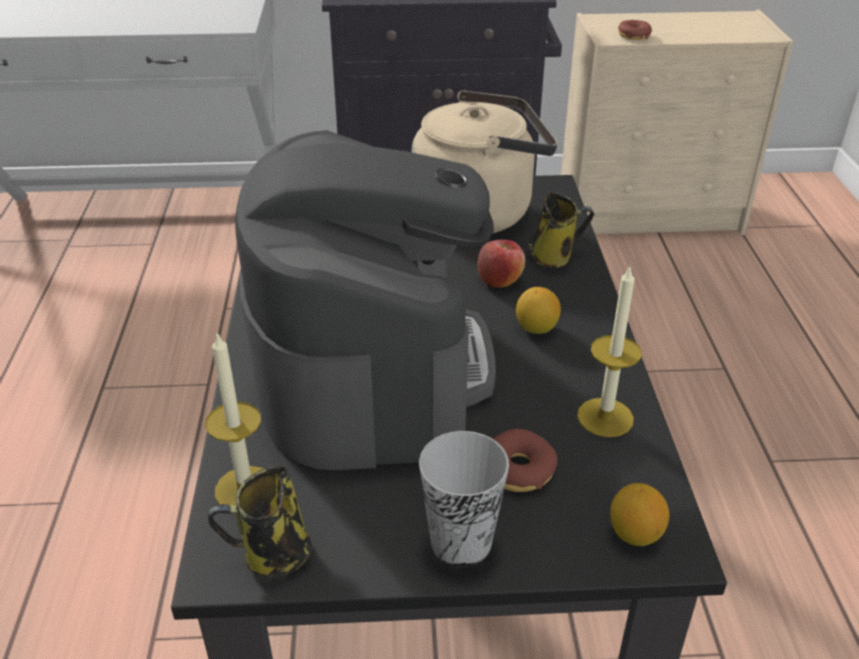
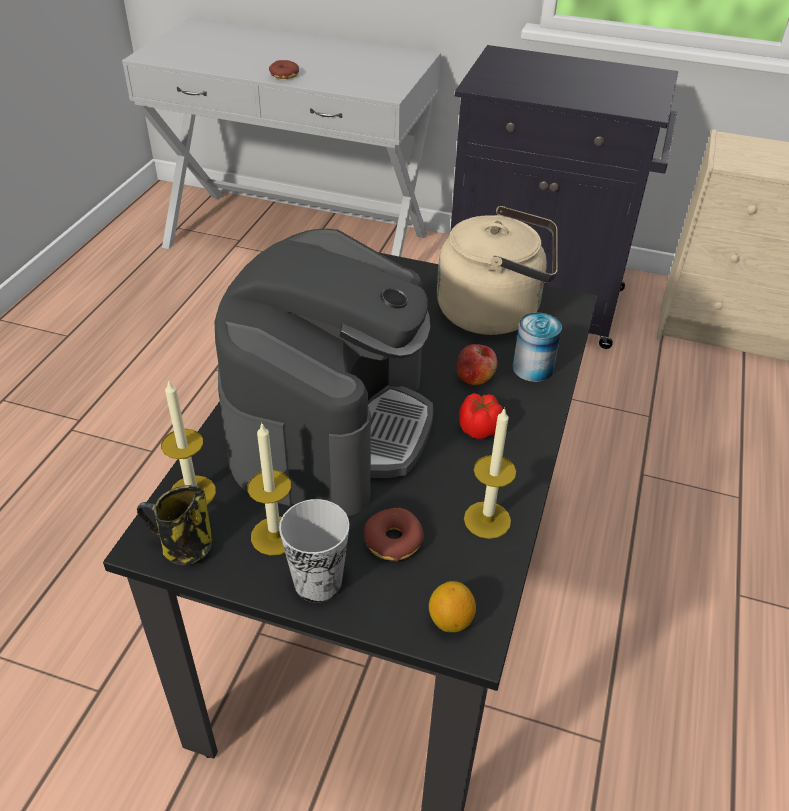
camera: 20 degrees right, 5 degrees up
lemon [516,287,561,334] -> tomato [459,393,503,439]
mug [527,192,594,268] -> can [513,312,562,382]
donut [618,20,652,40] -> donut moved to [269,60,299,79]
none -> candle [247,422,291,555]

